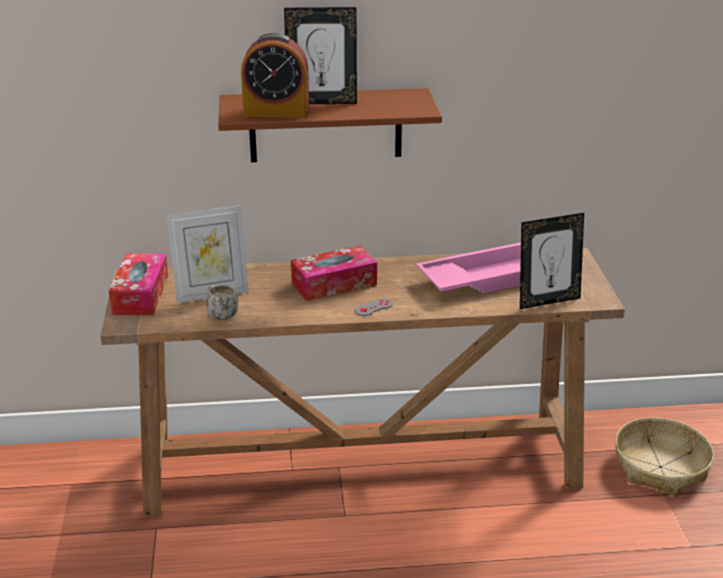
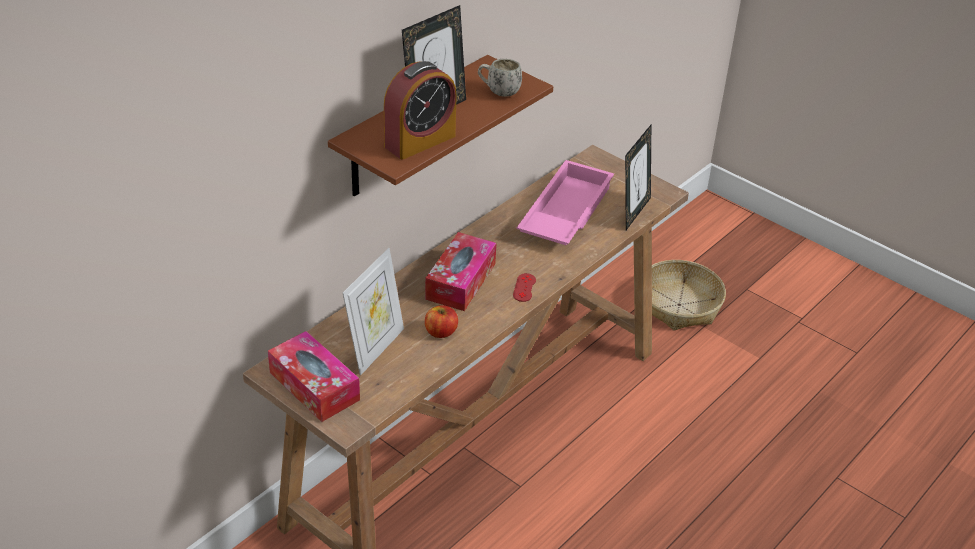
camera: 45 degrees left, 10 degrees up
white mug [206,285,238,320] -> white mug moved to [478,59,522,97]
grey game controller [355,298,393,316] -> red game controller [513,273,536,302]
none -> apple [425,305,458,338]

